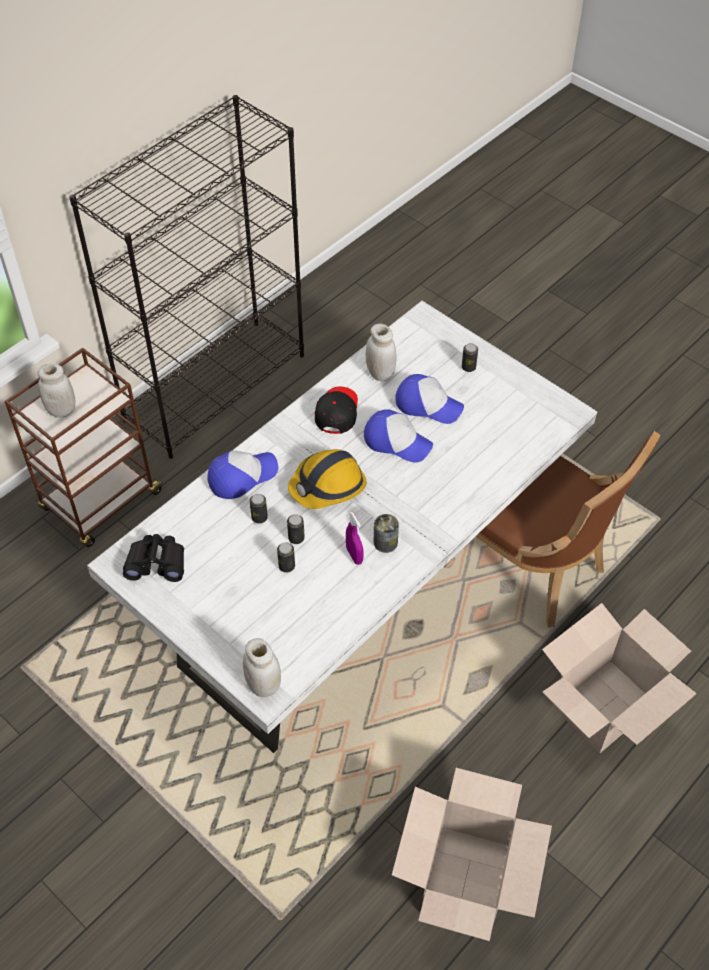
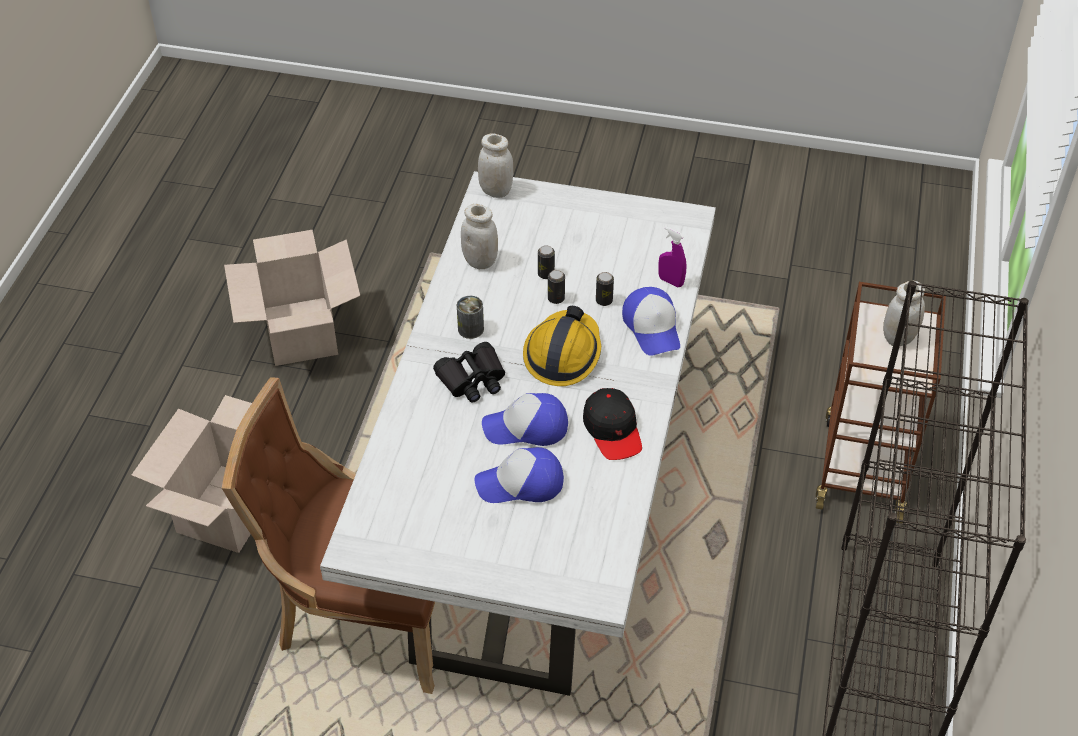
camera: 150 degrees right, 5 degrees down
black binoculars [123,534,184,582] -> black binoculars moved to [433,342,505,403]
cap [207,451,278,499] -> cap turned 45 degrees counterclockwise [622,287,680,356]
purple spray bottle [346,512,364,565] -> purple spray bottle moved to [658,227,686,287]
white jar [366,323,396,381] -> white jar moved to [461,204,498,269]
can [462,343,478,372] -> none

